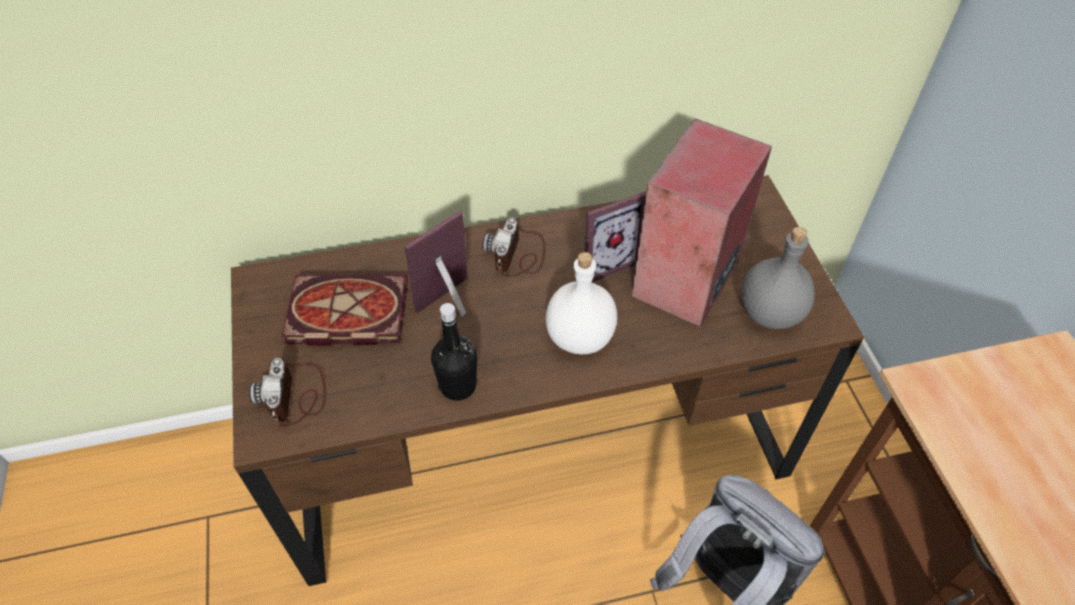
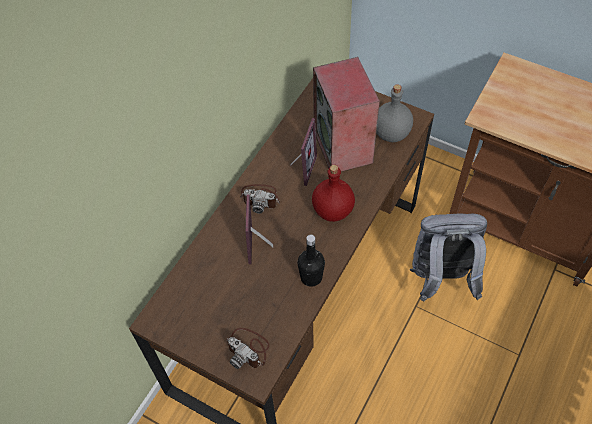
camera: 45 degrees left, 5 degrees up
book [282,274,408,346] -> none
camera [482,217,546,277] -> camera turned 45 degrees counterclockwise [240,184,280,214]
white bottle [546,252,617,354] -> red bottle [312,165,355,222]

